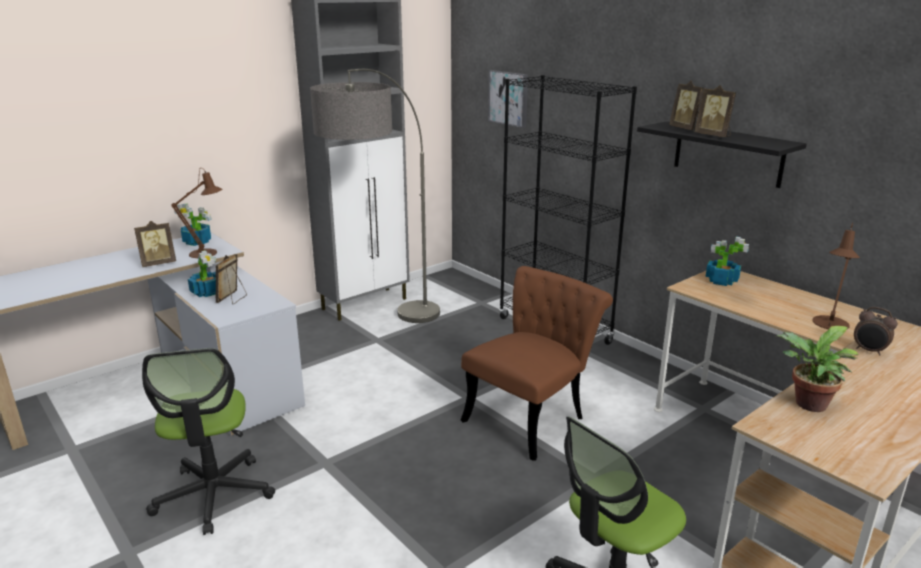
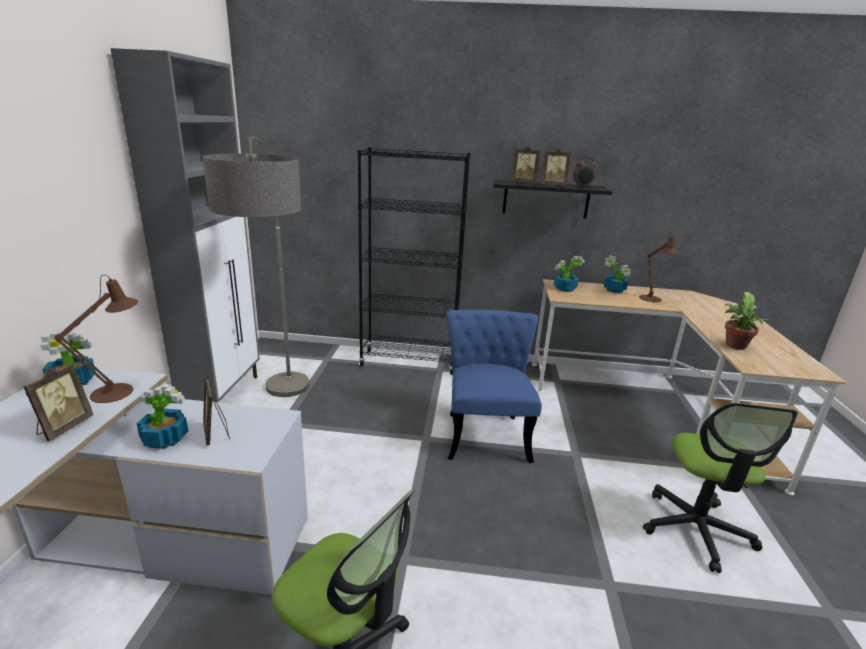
camera: 45 degrees left, 0 degrees up
brown chair [461,266,613,461] -> blue chair [446,310,542,463]
picture [488,70,528,128] -> none
alarm clock [854,307,898,356] -> alarm clock moved to [573,157,597,186]
none -> potted plant [604,255,631,293]

